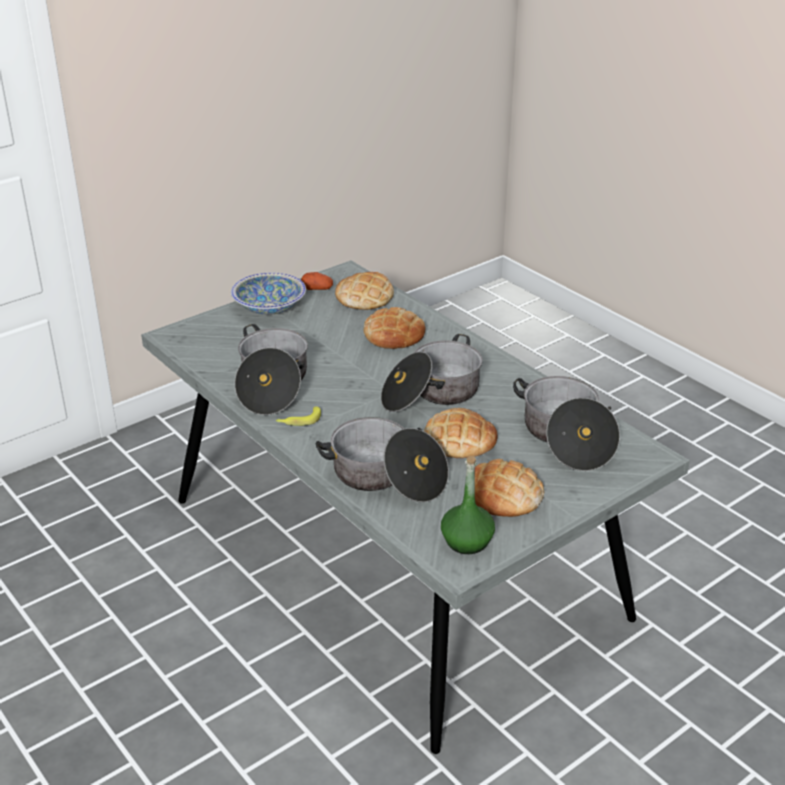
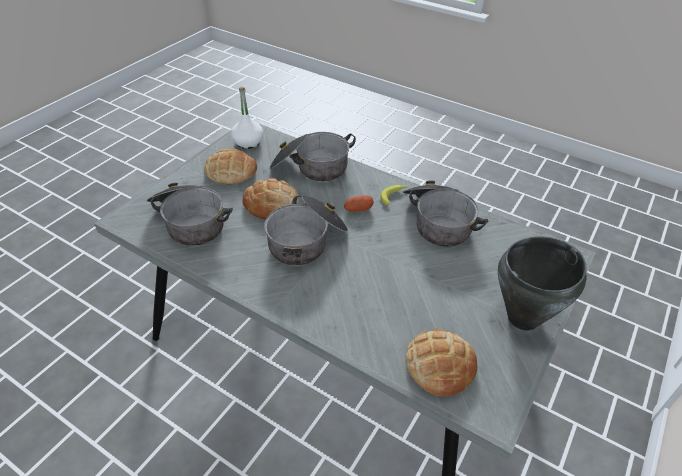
camera: 160 degrees right, 10 degrees up
bowl [231,273,306,315] -> black cooking pot [498,237,587,330]
potato [301,272,333,290] -> potato moved to [344,195,374,212]
bread [364,307,425,349] -> none
green bottle [441,456,495,554] -> white bottle [231,87,263,149]

